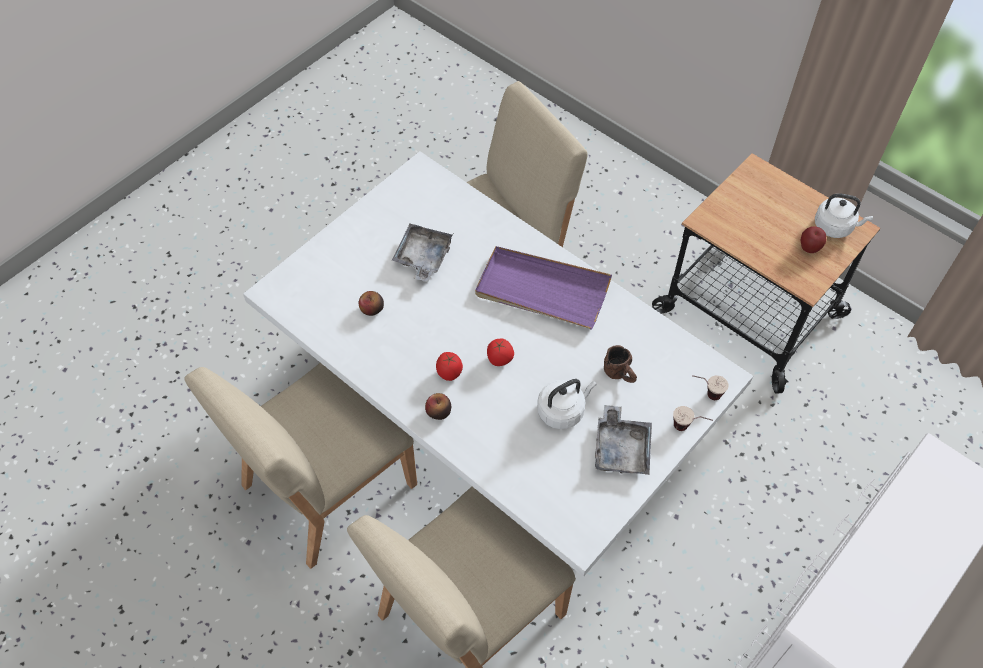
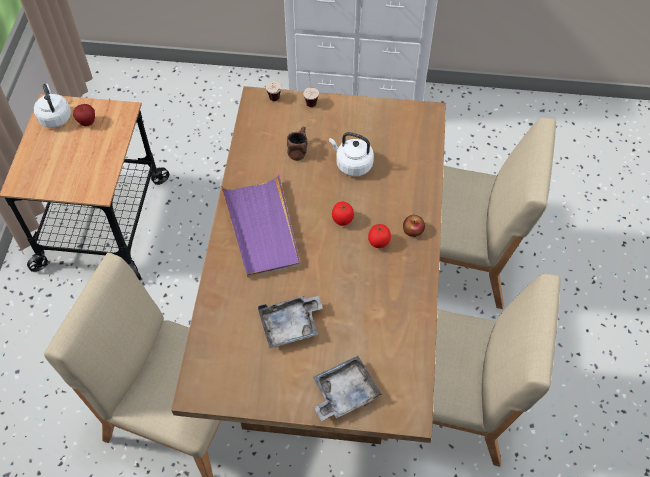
camera: 125 degrees left, 0 degrees up
white dining table [243,151,753,577] -> brown dining table [171,86,446,444]
apple [359,291,384,316] -> none
grey tray [595,405,652,475] -> grey tray moved to [313,356,382,421]

